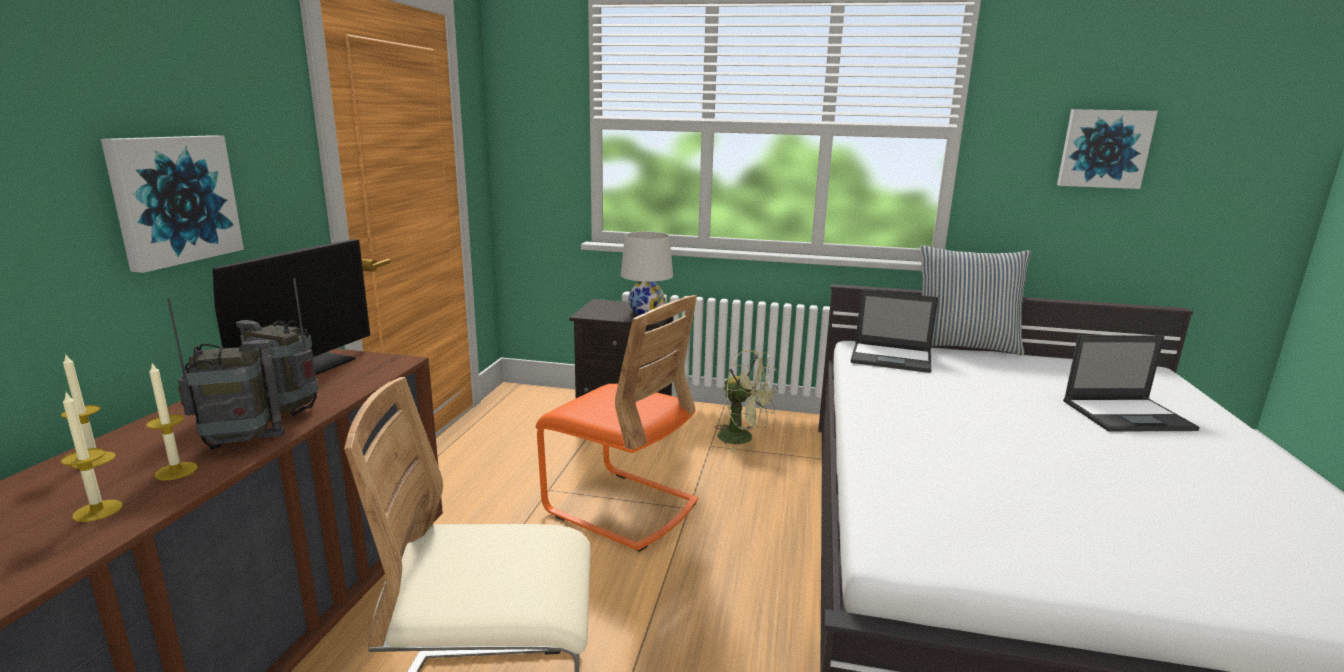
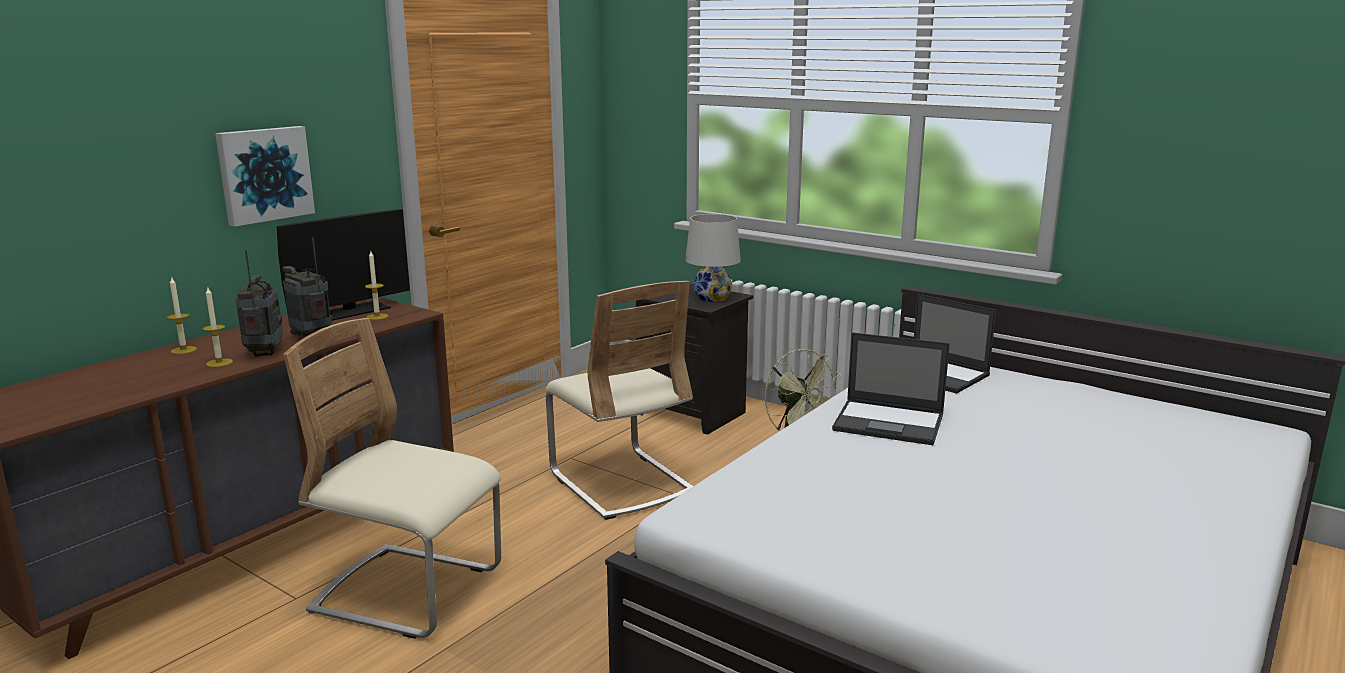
camera: 25 degrees right, 0 degrees up
candle [61,392,123,522] -> candle moved to [365,251,388,320]
radio [167,298,285,450] -> radio turned 105 degrees counterclockwise [235,250,283,356]
orange chair [536,295,698,552] -> beige chair [545,281,693,520]
pillow [920,245,1031,356] -> none
picture [1057,109,1158,189] -> none
laptop [1063,335,1200,432] -> laptop moved to [832,332,950,445]

